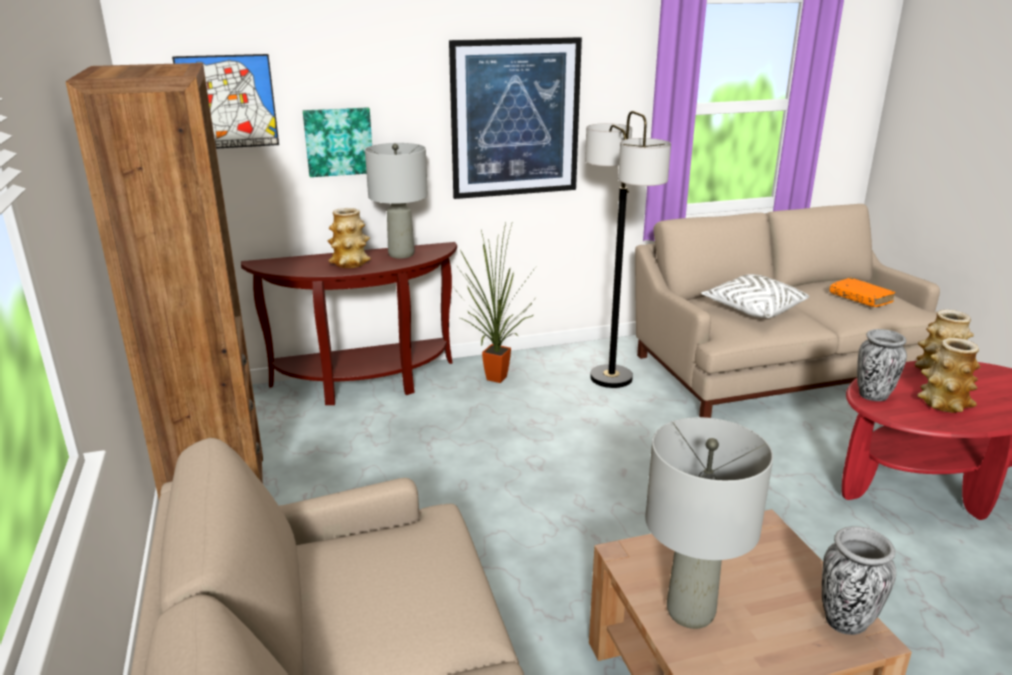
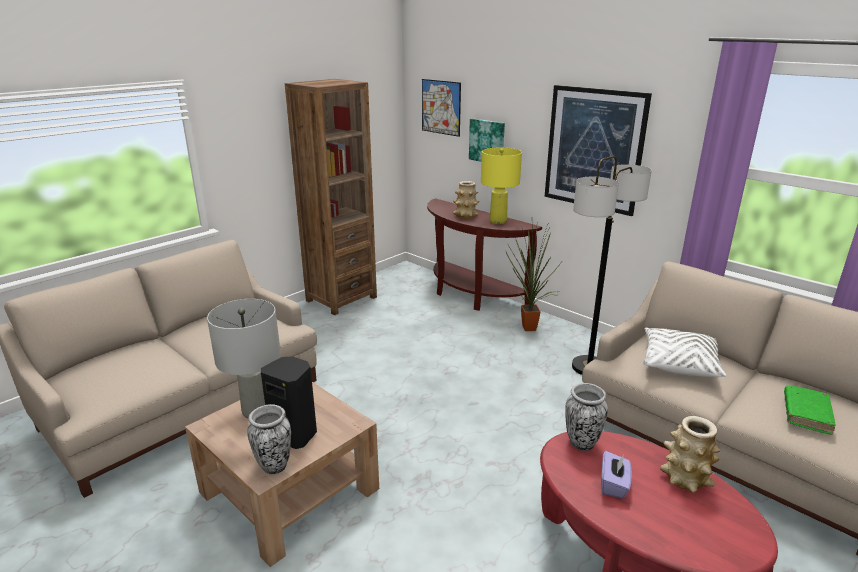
camera: 60 degrees right, 0 degrees up
grey table lamp [365,143,428,259] -> yellow table lamp [481,148,522,224]
orange book [829,278,895,307] -> green book [784,386,836,435]
vase [917,338,980,413] -> purple tissue box [601,451,632,498]
none -> black speaker [261,356,317,449]

